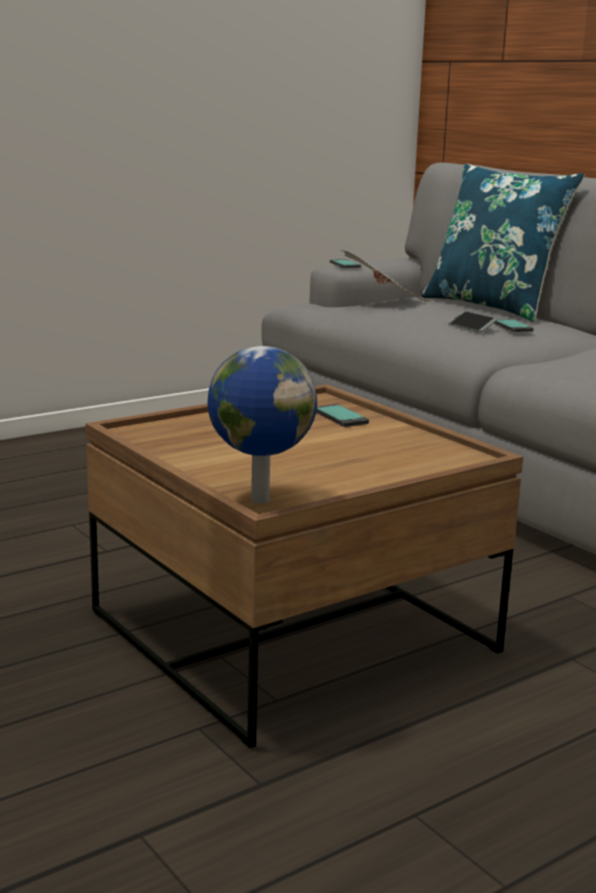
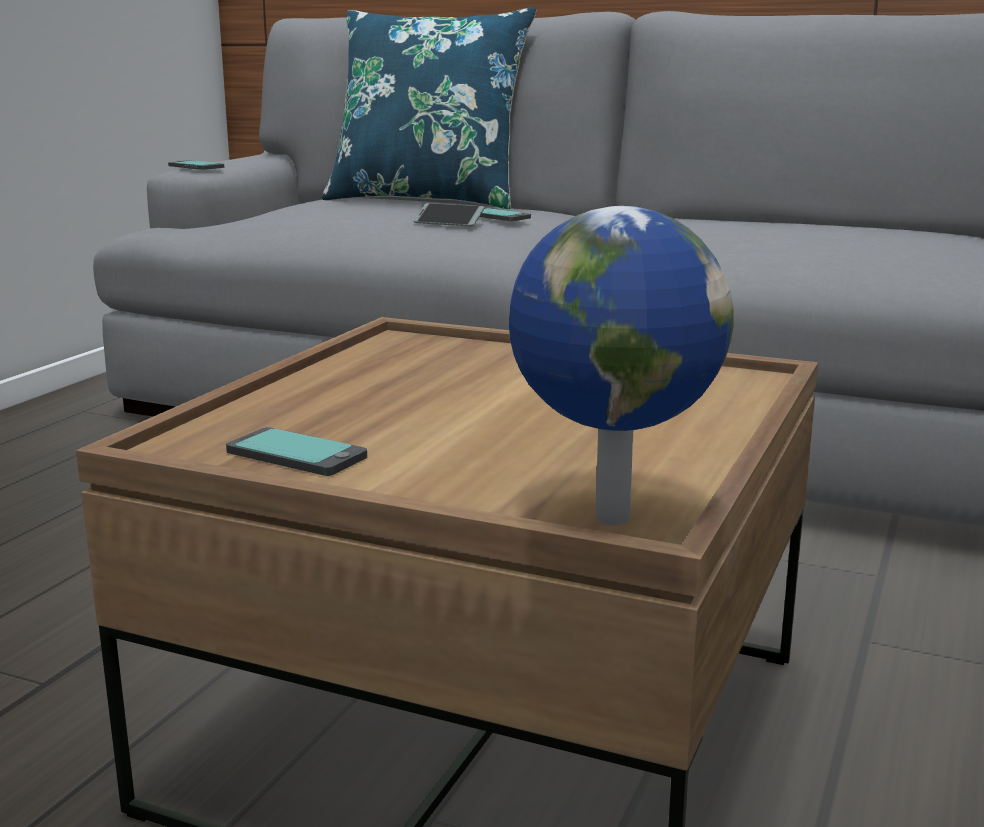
camera: 30 degrees left, 0 degrees up
phone [316,404,369,427] -> phone moved to [226,427,367,476]
newspaper [340,250,430,302] -> none

